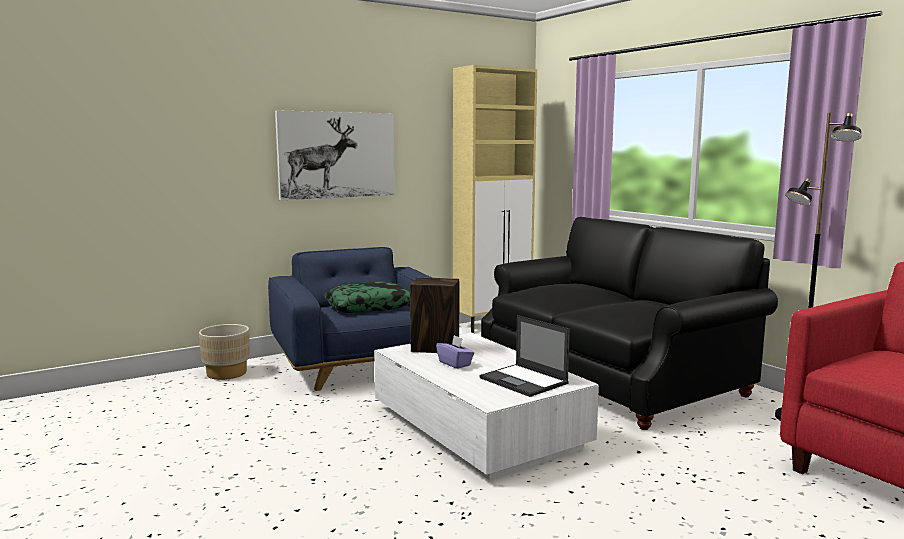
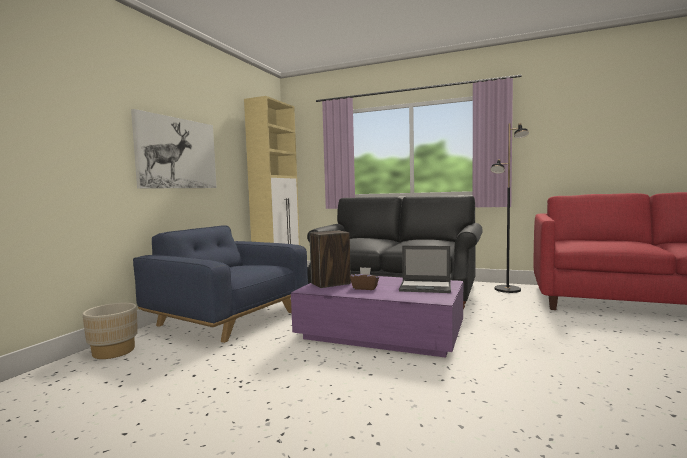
camera: 35 degrees left, 5 degrees down
pillow [324,282,410,313] -> none
white coffee table [374,333,599,480] -> purple coffee table [291,276,463,358]
purple tissue box [436,335,474,369] -> brown tissue box [350,267,379,290]

